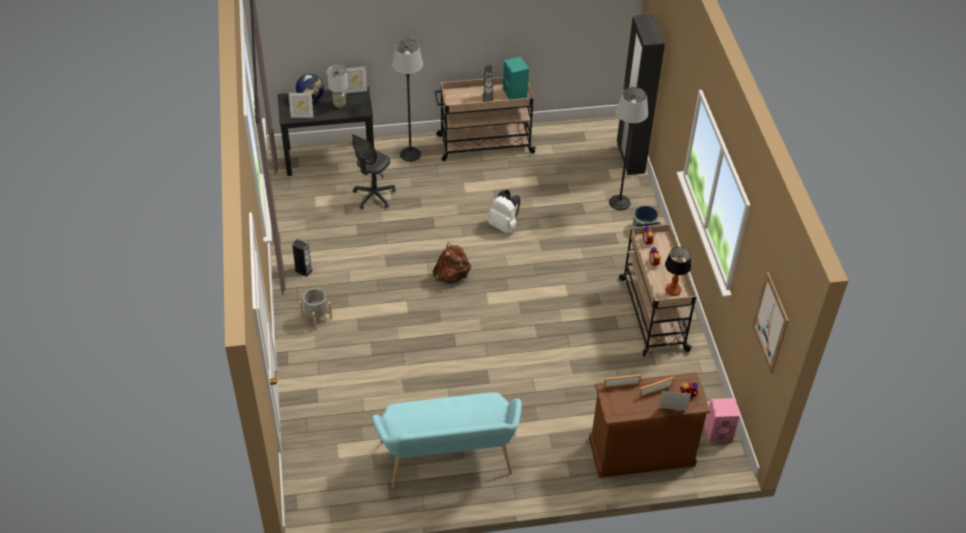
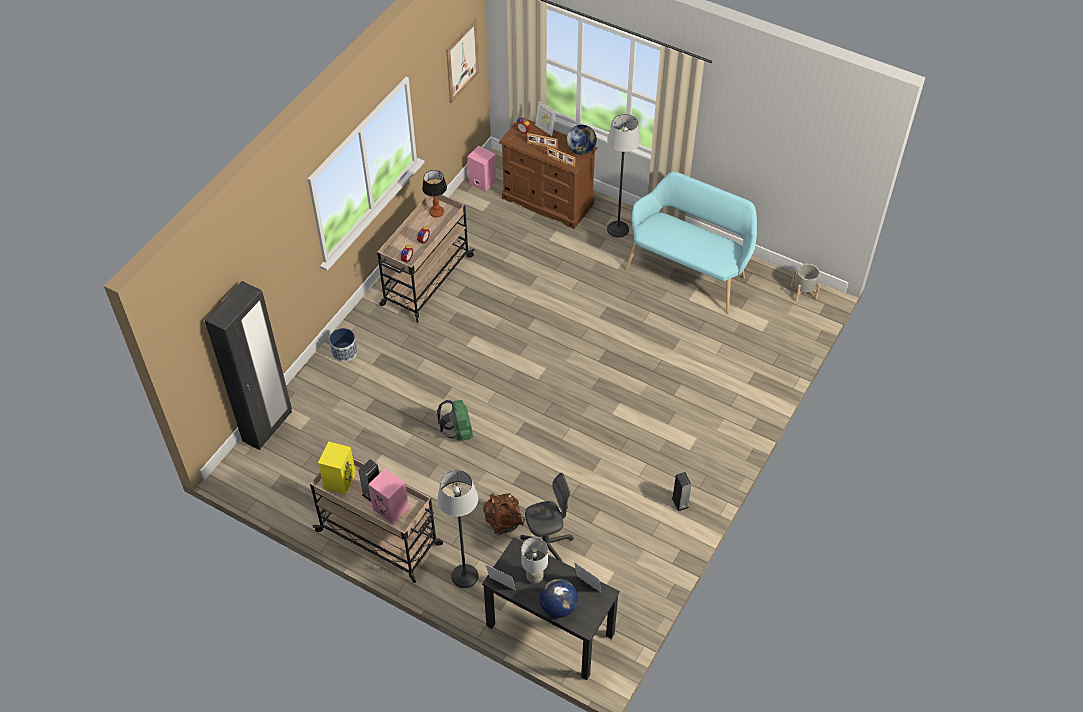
camera: 140 degrees left, 5 degrees up
grey planter [299,288,332,330] -> grey planter moved to [791,264,820,302]
brown backpack [433,242,471,283] -> brown backpack moved to [483,493,525,535]
white backpack [488,190,520,234] -> green backpack [437,400,473,441]
turquoise speaker [503,57,529,99] -> yellow speaker [318,441,356,494]
floor lamp [609,87,648,210] -> floor lamp moved to [607,114,641,238]
none -> pink speaker [368,468,409,524]
none -> globe [567,125,597,155]

